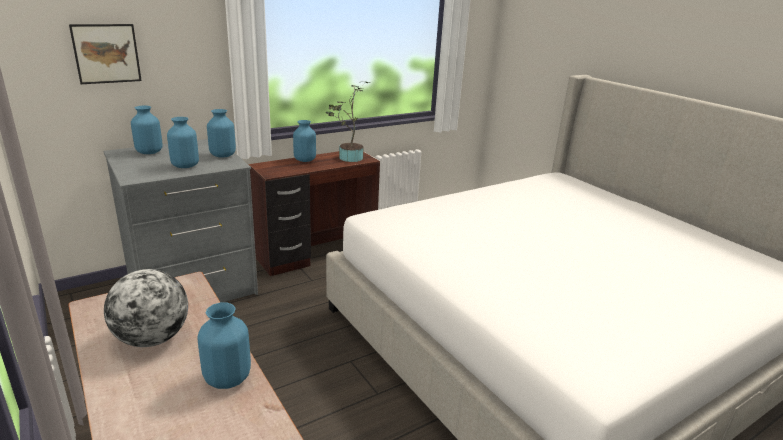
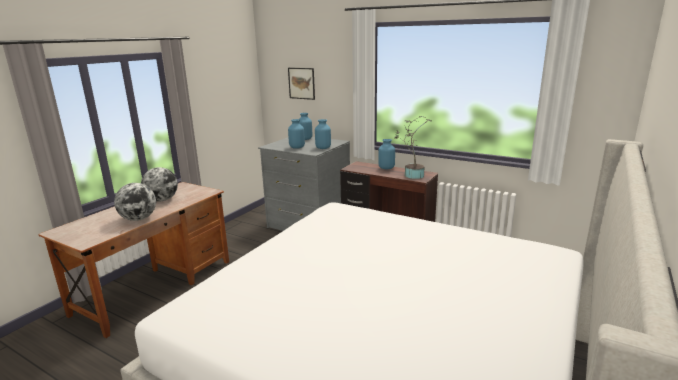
camera: 65 degrees right, 5 degrees down
blue vase [197,303,251,389] -> globe [114,183,156,221]

